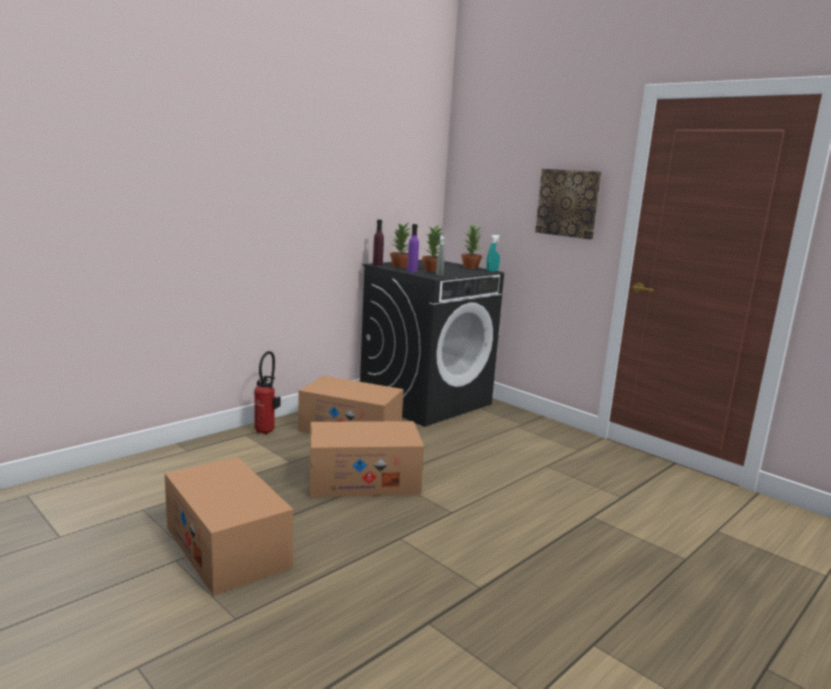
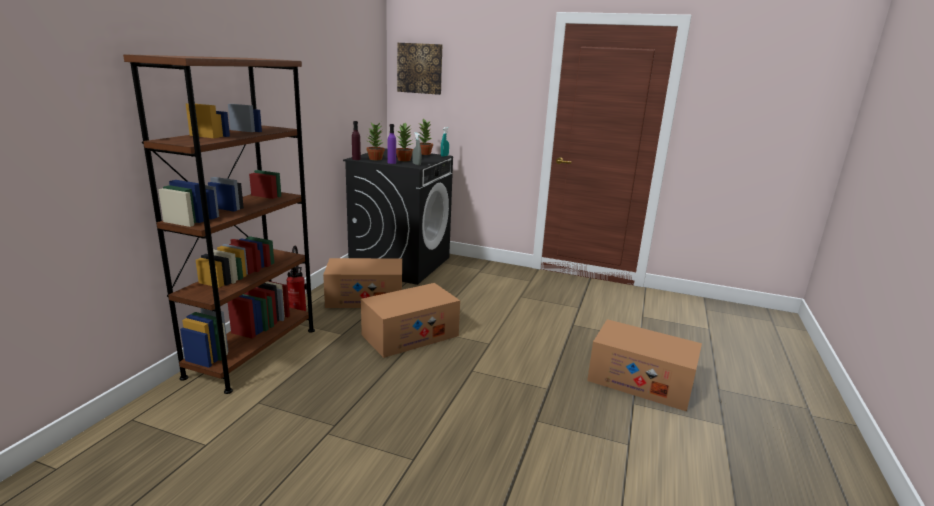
camera: 25 degrees left, 5 degrees up
cardboard box [165,457,293,596] -> cardboard box moved to [587,319,702,412]
picture [535,169,602,239] -> picture moved to [397,43,442,95]
none -> brown bookcase [123,54,315,394]

